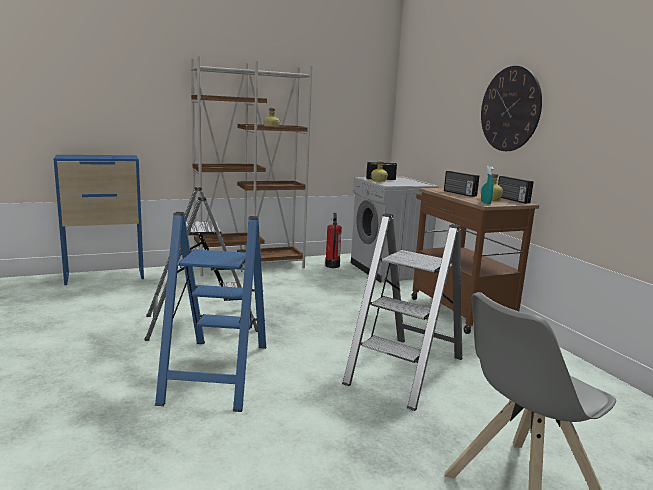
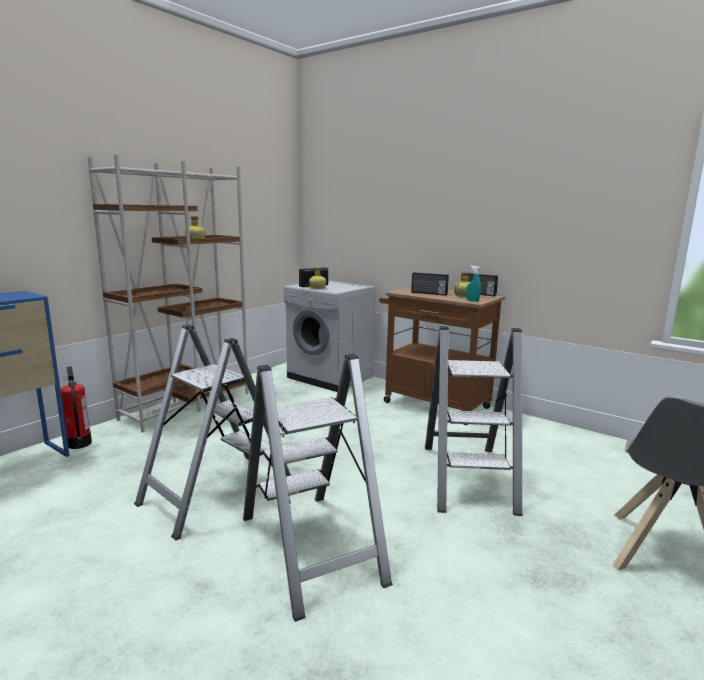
camera: 30 degrees left, 0 degrees up
blue step ladder [155,212,266,412] -> grey step ladder [243,354,393,622]
fire extinguisher [325,213,342,268] -> fire extinguisher moved to [61,366,92,449]
wall clock [481,66,542,151] -> none

